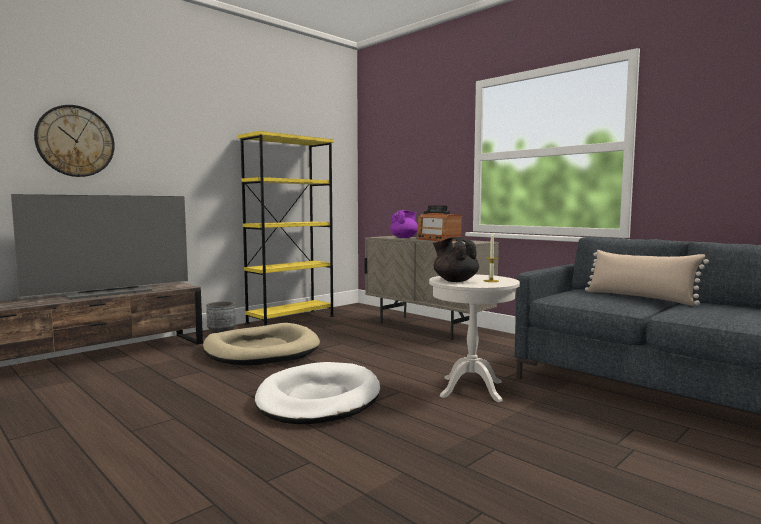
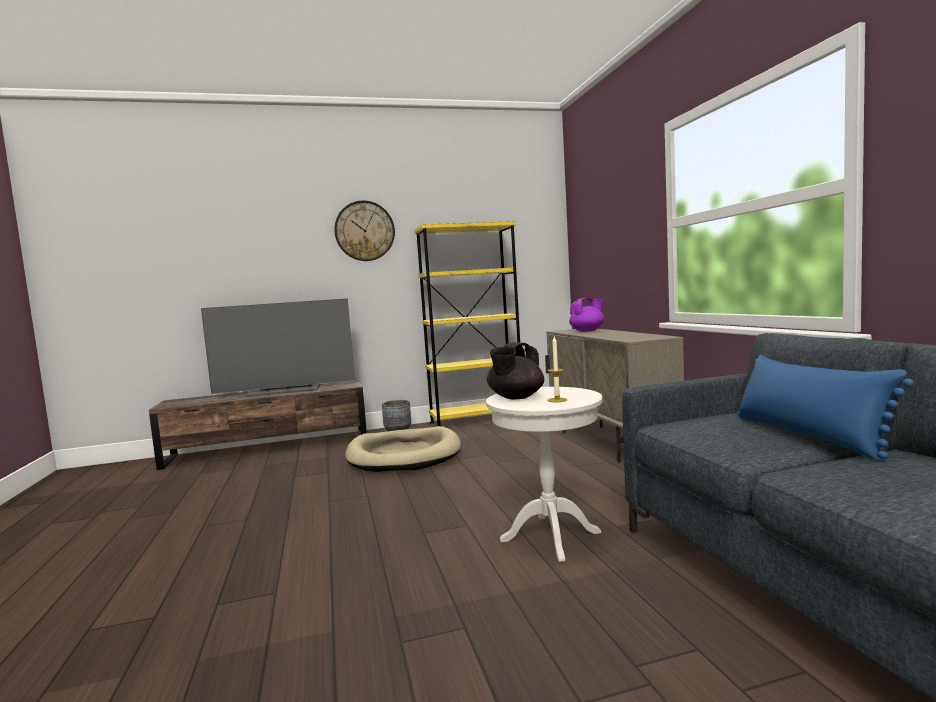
camera: 30 degrees right, 0 degrees up
wall clock [34,105,115,177] -> wall clock moved to [334,200,395,261]
white dog bed [255,362,380,424] -> none
radio [417,205,462,241] -> none
black teapot [433,237,479,282] -> black teapot turned 135 degrees counterclockwise [487,342,544,399]
beige pillow [585,250,709,306] -> blue pillow [737,355,914,460]

